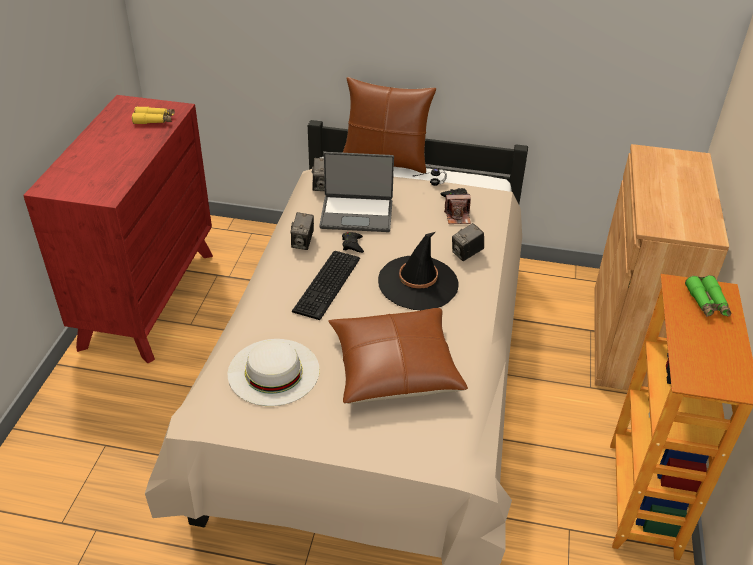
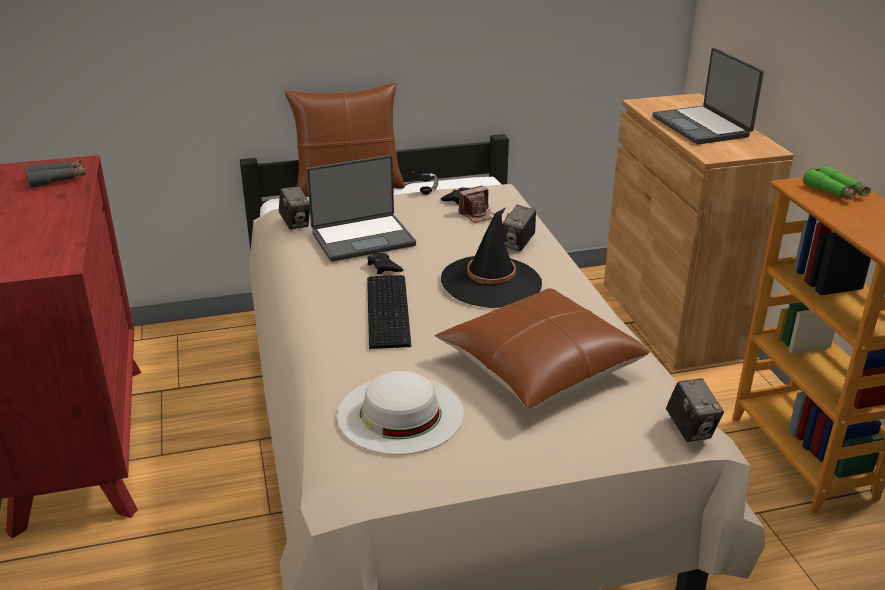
camera: 25 degrees left, 10 degrees down
yellow binoculars [132,106,175,124] -> grey binoculars [25,160,86,188]
camera [291,212,314,250] -> camera moved to [666,378,724,442]
none -> laptop [653,48,764,145]

